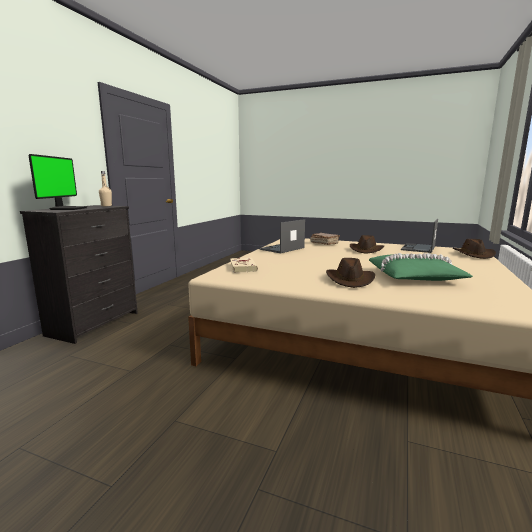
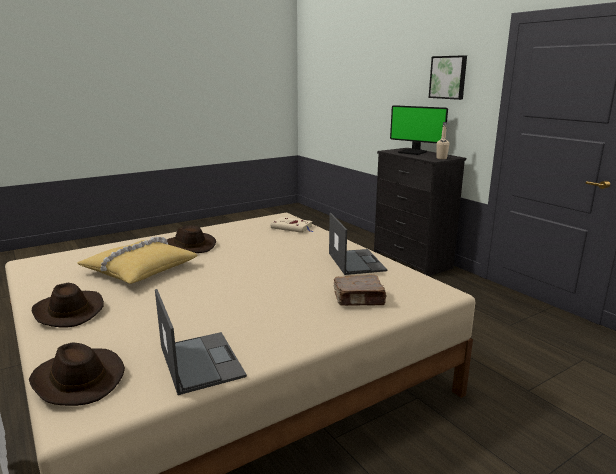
camera: 125 degrees right, 5 degrees up
brown hat [350,235,384,253] -> brown hat moved to [32,283,104,327]
green pillow [369,253,473,281] -> yellow pillow [77,237,197,284]
none -> picture [429,55,467,100]

